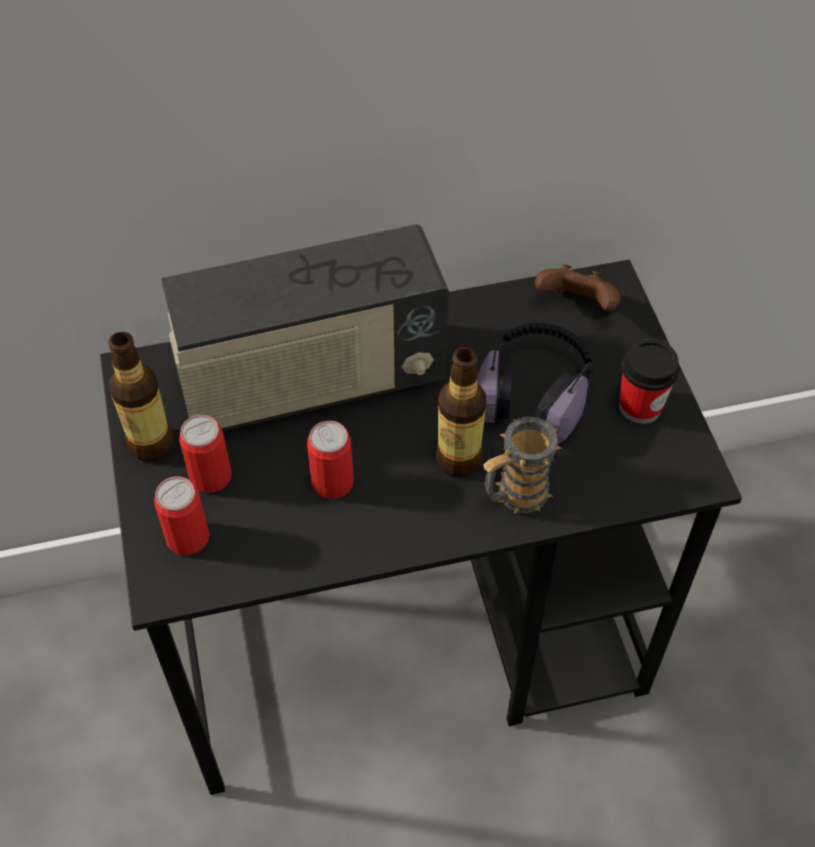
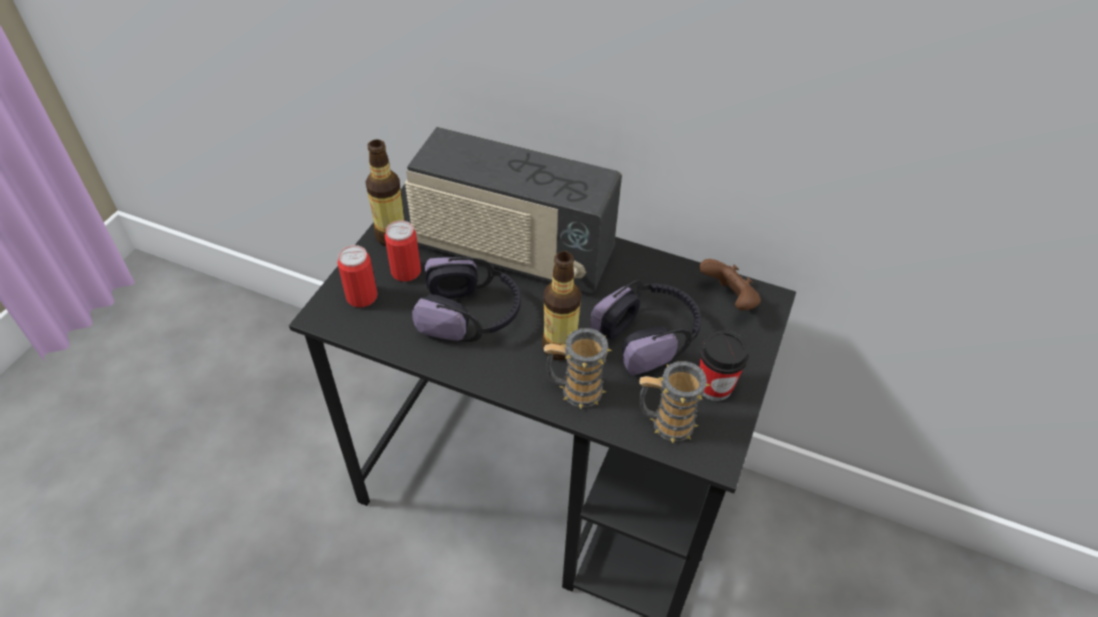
camera: 35 degrees right, 5 degrees down
can [307,421,354,499] -> headphones [412,257,521,342]
none -> mug [639,361,710,443]

